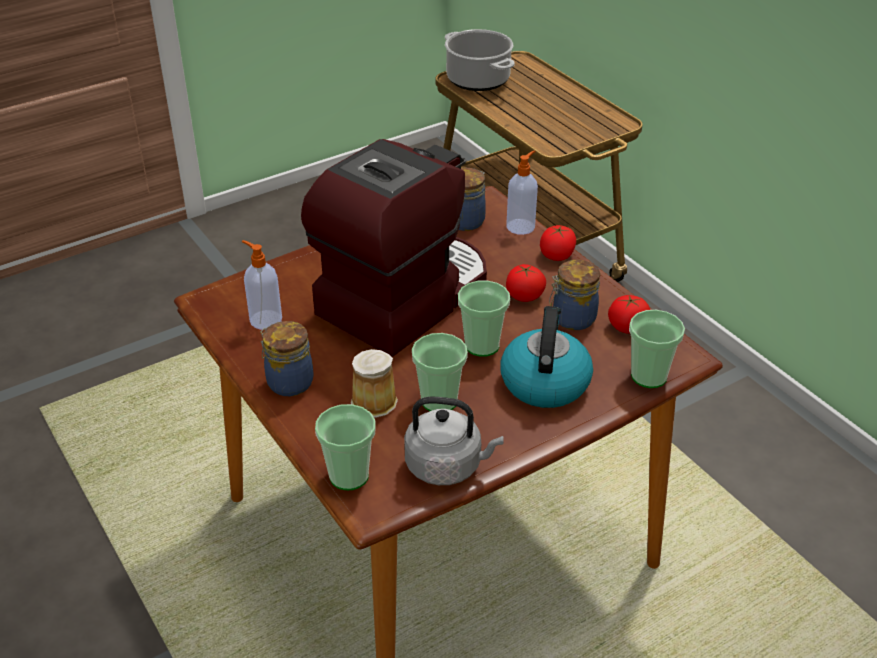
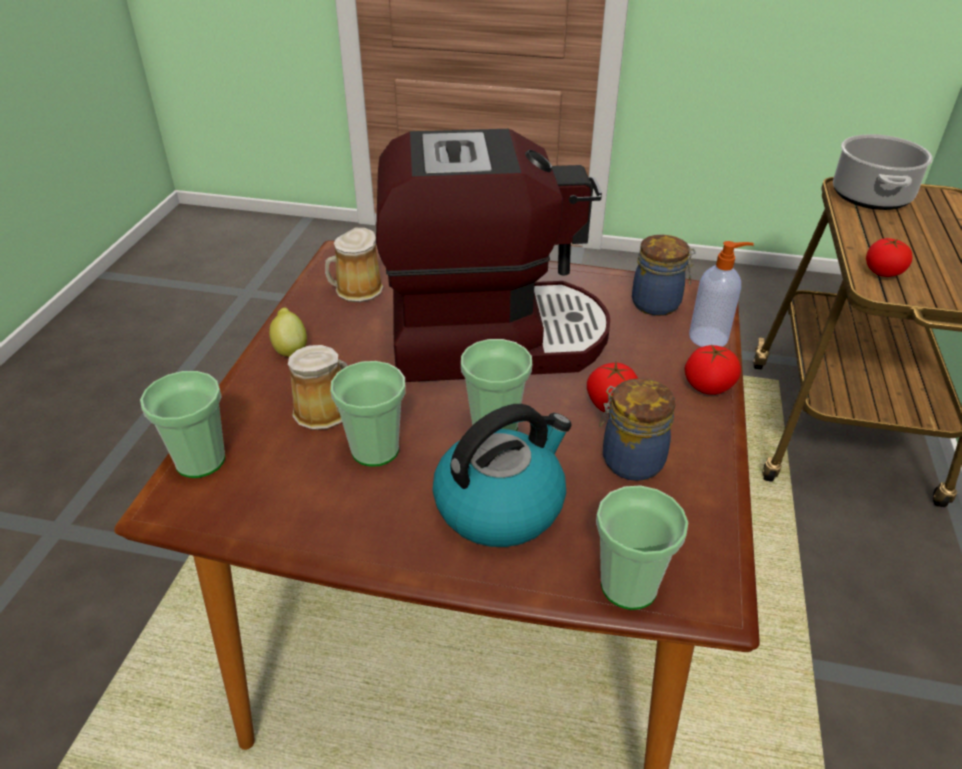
camera: 45 degrees right, 0 degrees up
soap dispenser [242,240,282,330] -> mug [325,228,383,302]
jar [260,321,314,396] -> lemon [269,308,307,357]
grey kettle [404,397,504,485] -> none
tomato [608,295,650,334] -> tomato moved to [866,238,912,277]

